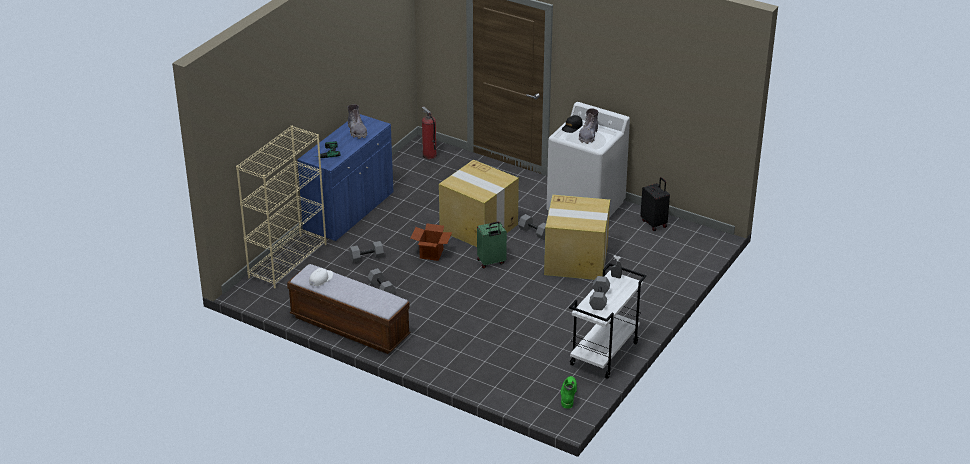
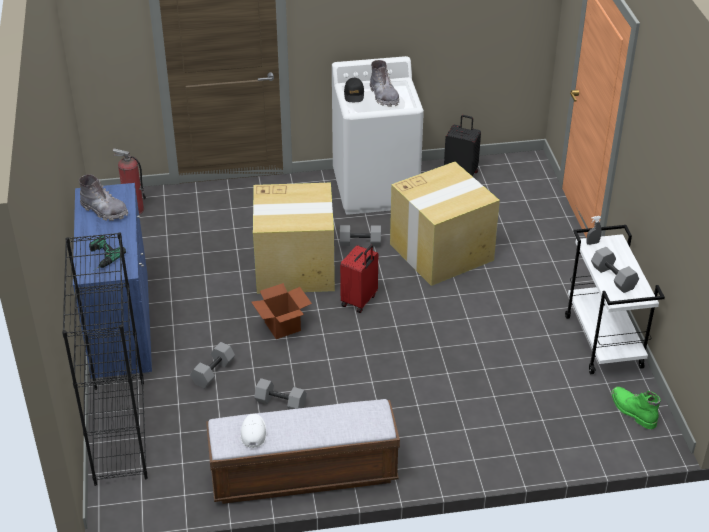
camera: 40 degrees left, 5 degrees up
beige bookcase [236,126,327,288] -> black bookcase [62,232,148,486]
green suitcase [477,221,507,268] -> red suitcase [340,245,378,313]

